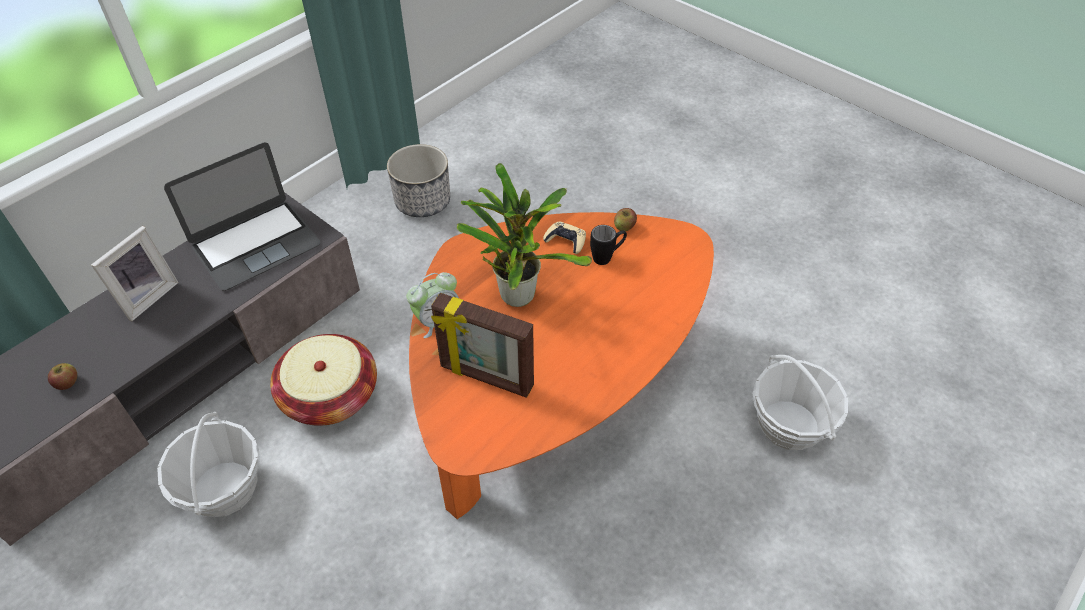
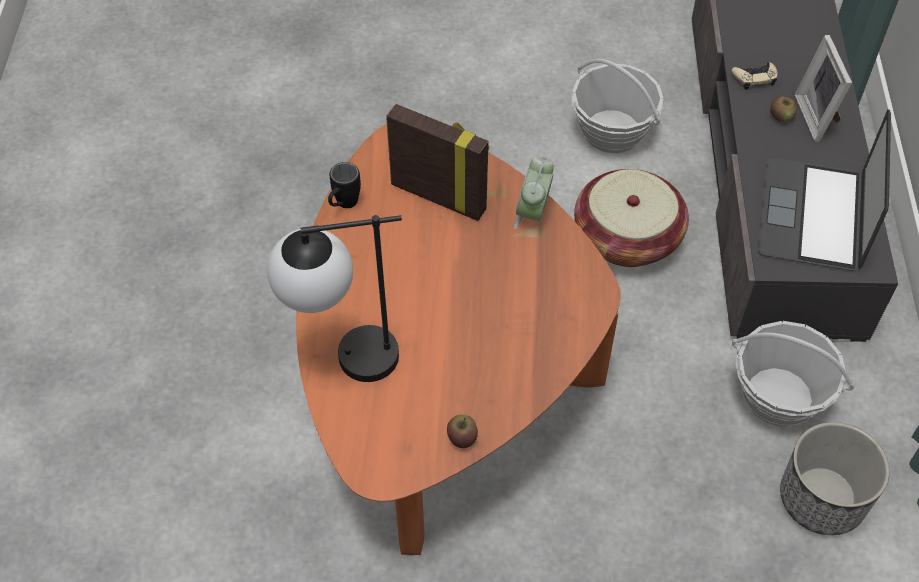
camera: 140 degrees right, 5 degrees up
apple [48,363,77,390] -> apple moved to [771,96,797,123]
picture frame [431,293,534,398] -> picture frame turned 45 degrees clockwise [386,104,490,221]
potted plant [457,163,592,307] -> none
beige game controller [543,221,586,254] -> beige game controller moved to [732,62,778,90]
black mug [590,225,627,265] -> black mug moved to [328,162,361,208]
basket [753,355,848,450] -> basket moved to [732,321,855,427]
none -> table lamp [267,215,402,382]

